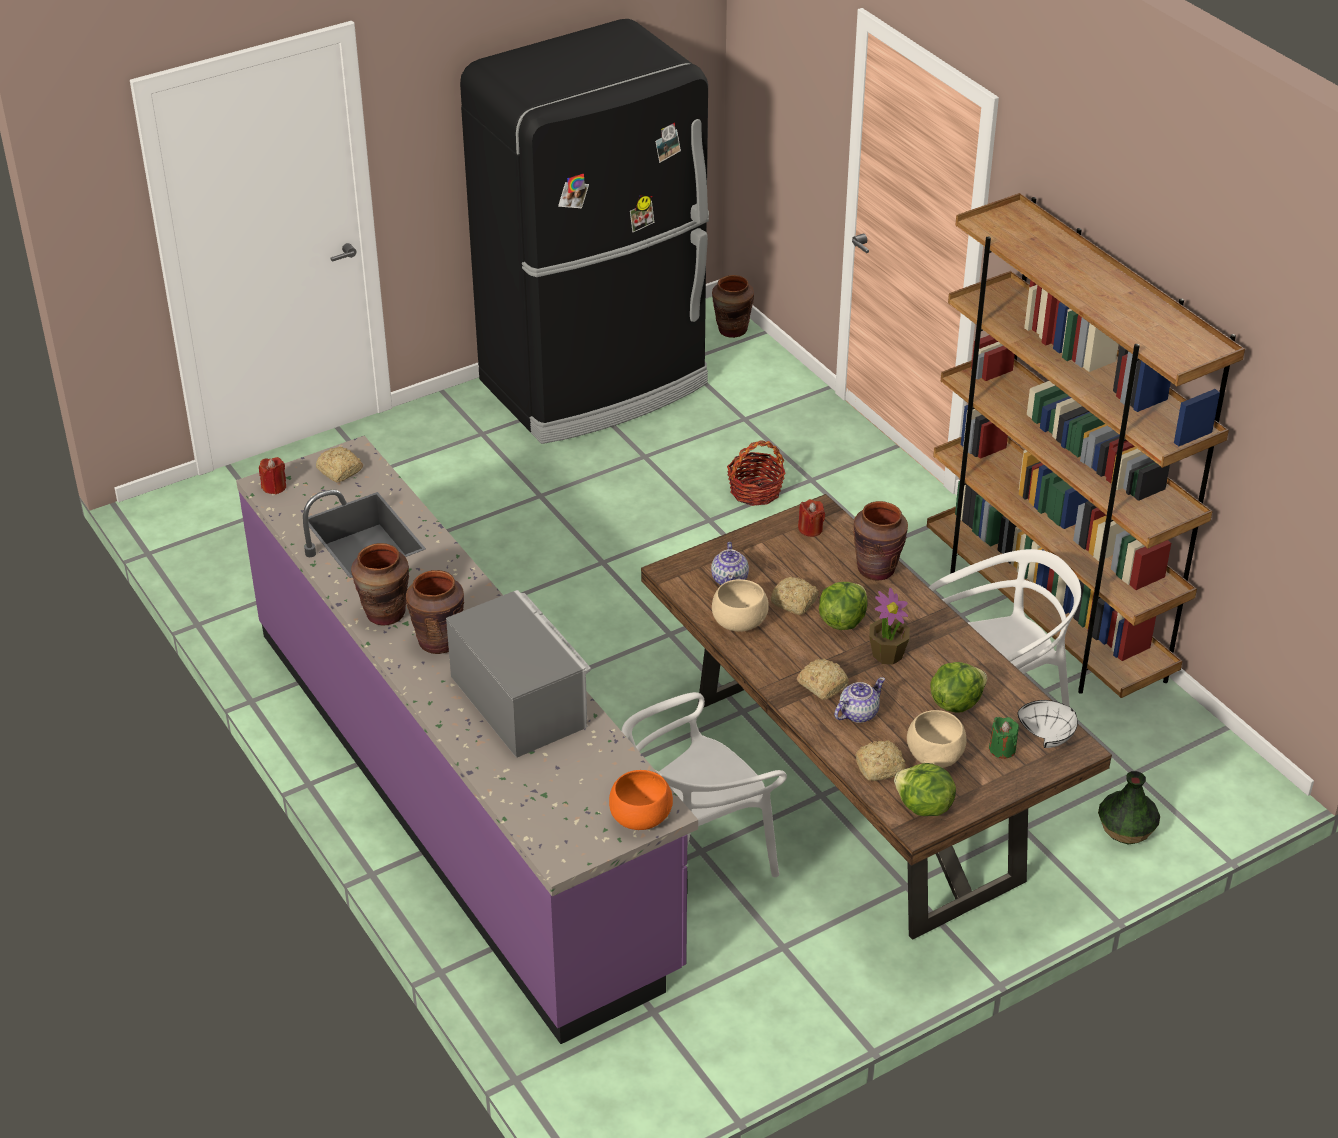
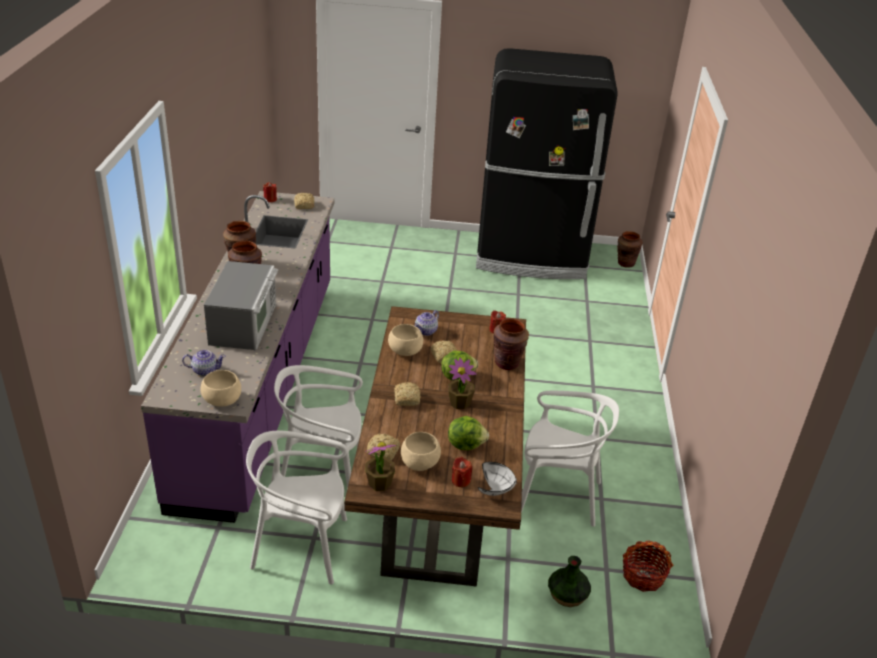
camera: 35 degrees right, 5 degrees down
orange bowl [609,770,673,830] -> beige bowl [200,370,241,407]
basket [727,440,786,506] -> basket moved to [623,540,673,592]
teapot [834,677,885,723] -> teapot moved to [182,350,226,376]
lettuce [894,763,956,816] -> potted plant [365,442,397,491]
brown bookcase [927,193,1245,698] -> none
green candle [989,717,1019,759] -> red candle [452,457,472,487]
none -> white chair [246,431,347,584]

